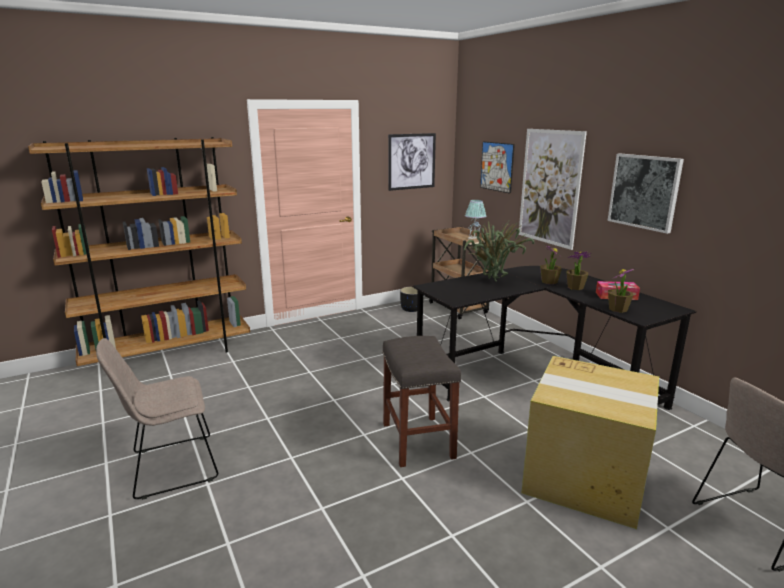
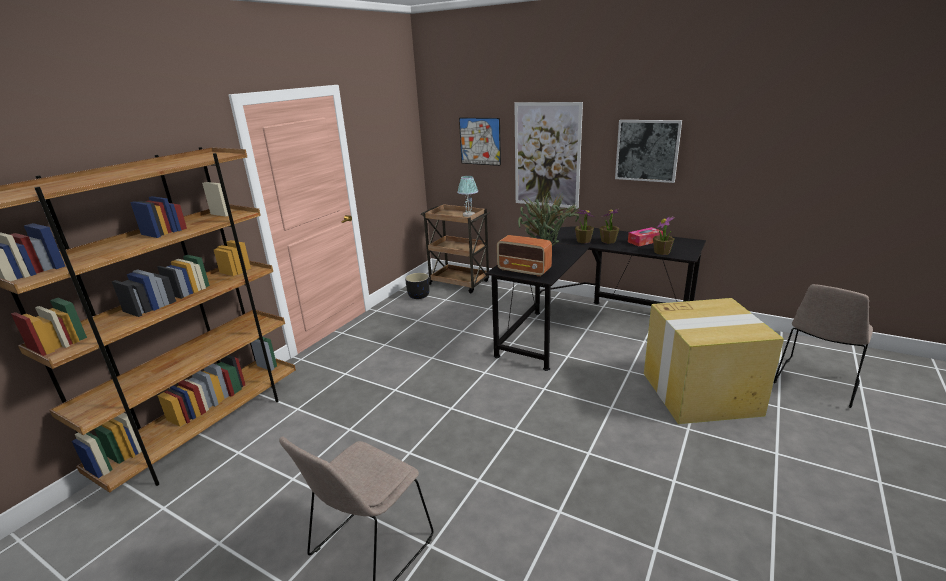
camera: 30 degrees left, 5 degrees up
grey stool [382,336,461,467] -> none
picture [388,133,436,191] -> none
none -> radio [497,235,552,277]

